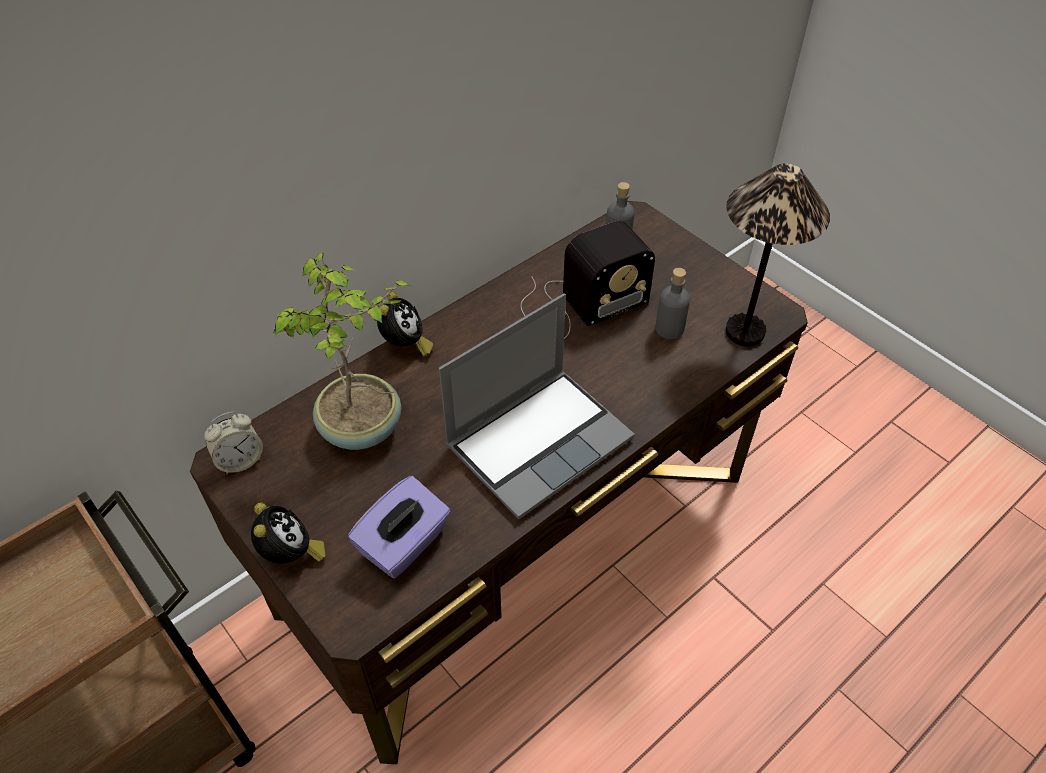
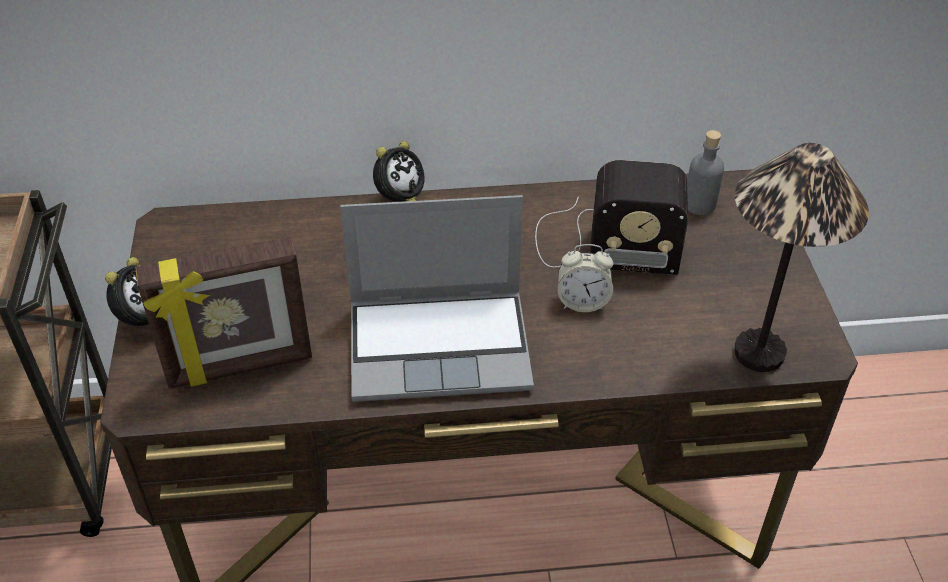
camera: 35 degrees right, 5 degrees down
alarm clock [204,412,263,474] -> alarm clock moved to [558,244,614,312]
potted plant [272,253,411,450] -> none
purple tissue box [348,476,451,578] -> picture frame [135,237,312,389]
grey bottle [655,268,690,339] -> none

